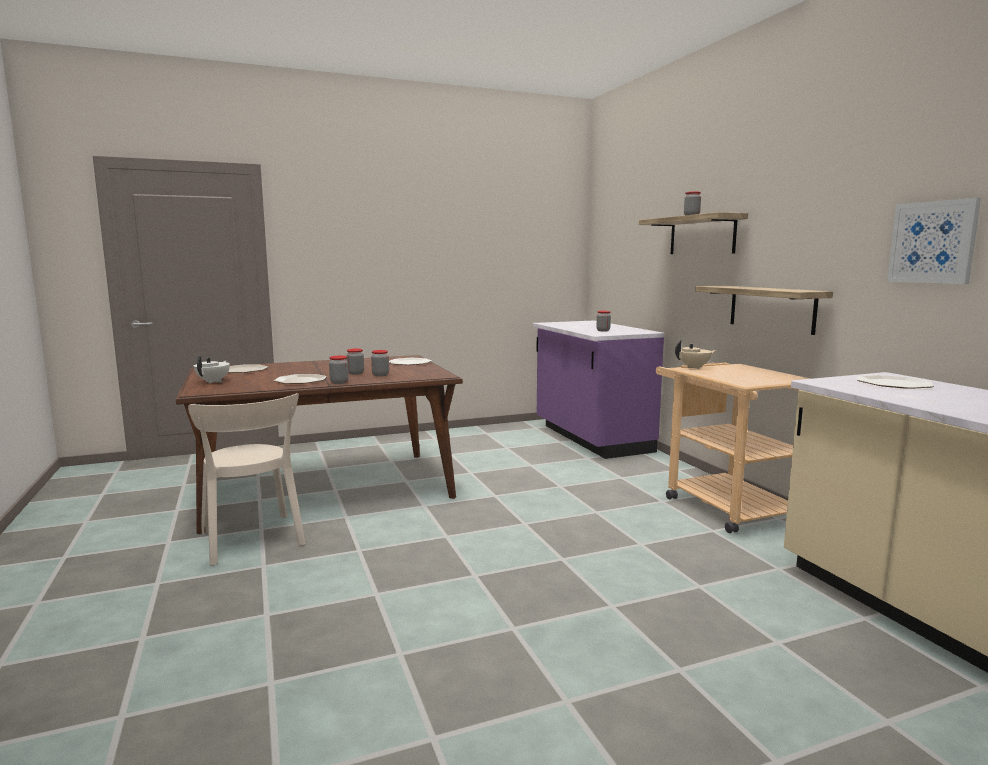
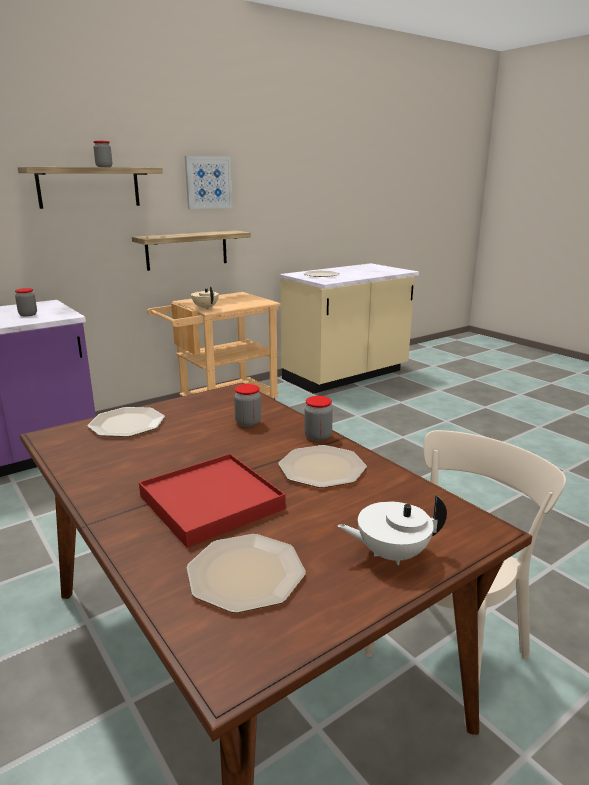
camera: 105 degrees left, 10 degrees up
jar [346,349,364,375] -> none
picture [887,198,981,284] -> picture moved to [185,156,232,209]
none -> red tray [139,454,286,548]

